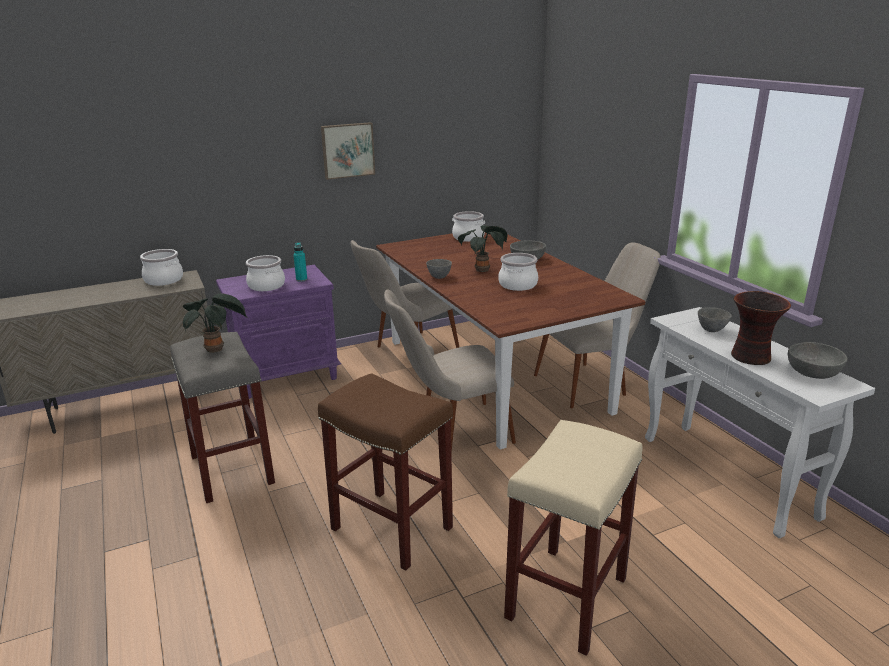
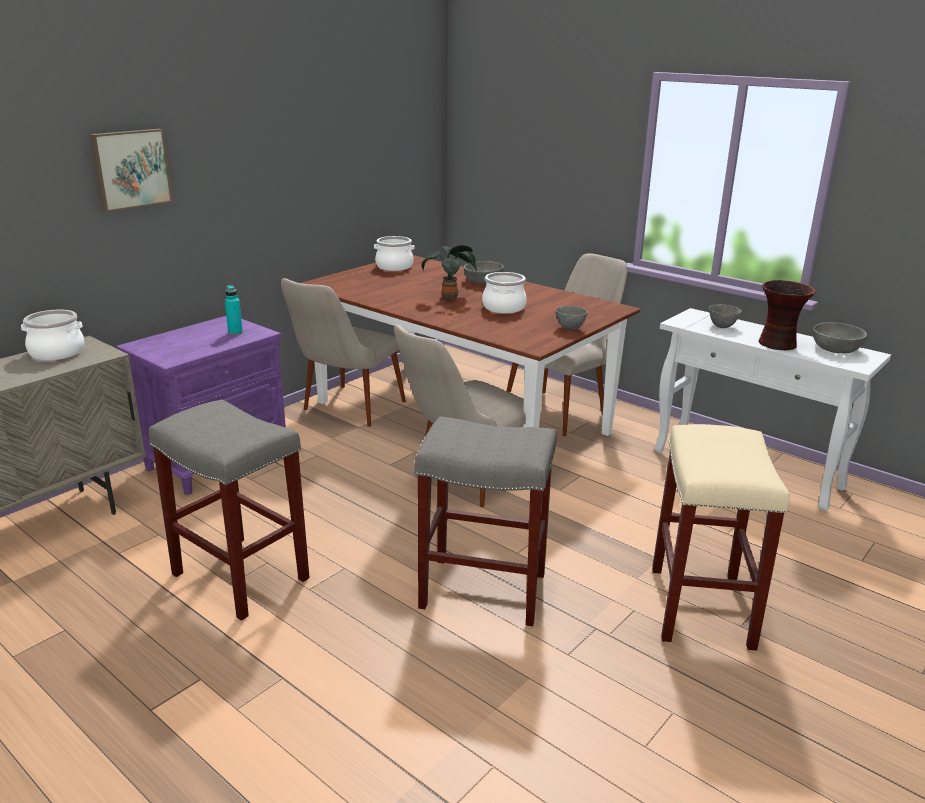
camera: 25 degrees left, 0 degrees up
potted plant [183,293,248,353] -> none
cooking pot [246,255,285,291] -> none
brown stool [318,373,453,571] -> grey stool [415,416,557,626]
picture [321,122,375,180] -> picture moved to [89,129,173,212]
grey bowl [426,259,452,279] -> grey bowl moved to [555,306,588,330]

